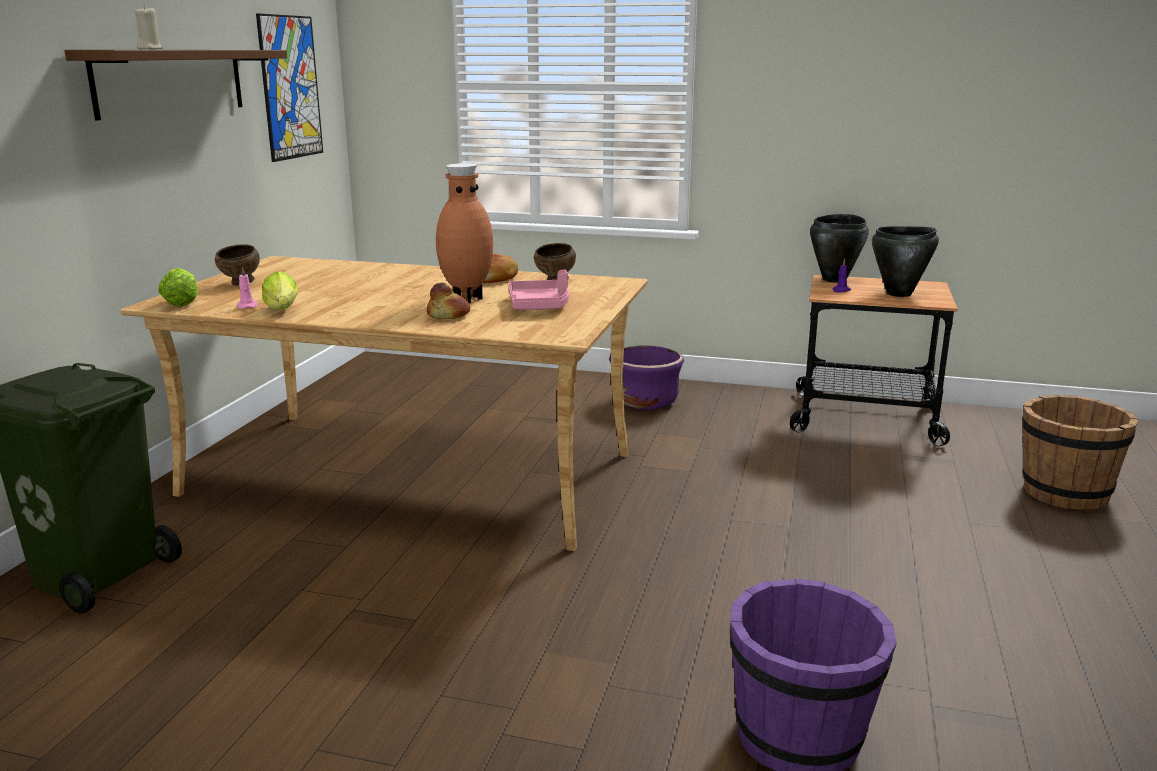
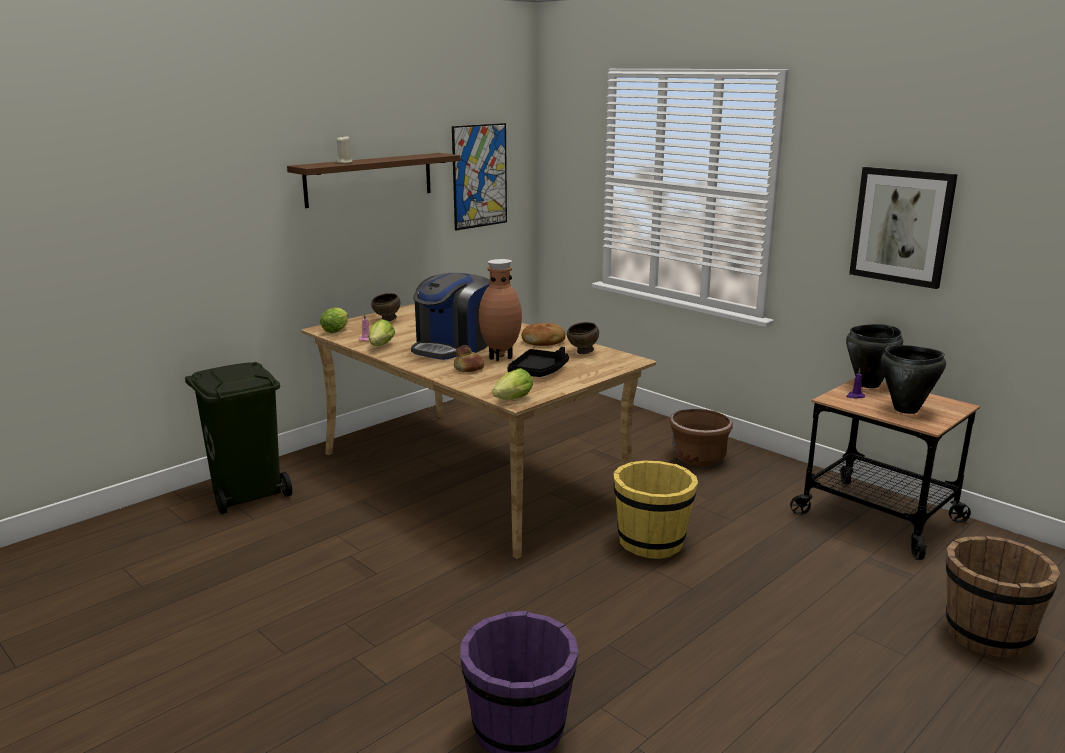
camera: 30 degrees right, 0 degrees up
pink tray [508,270,569,310] -> black tray [507,347,569,377]
purple planter [609,346,684,410] -> brown planter [669,409,733,466]
none -> coffee machine [411,273,490,360]
none -> lettuce [492,368,533,400]
none -> yellow bucket [613,461,698,559]
none -> picture [849,167,958,289]

